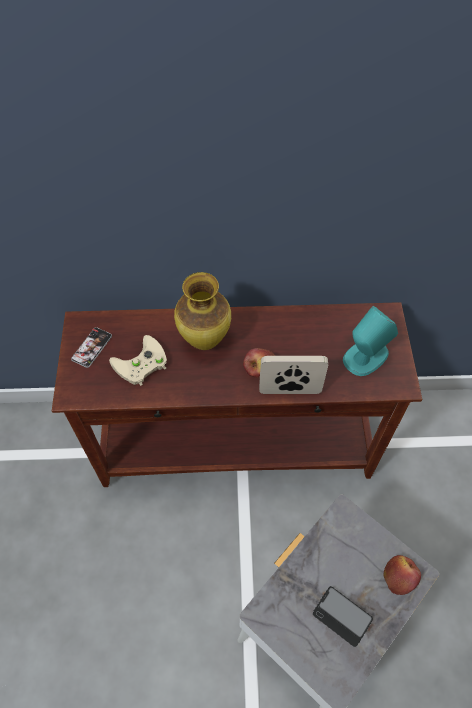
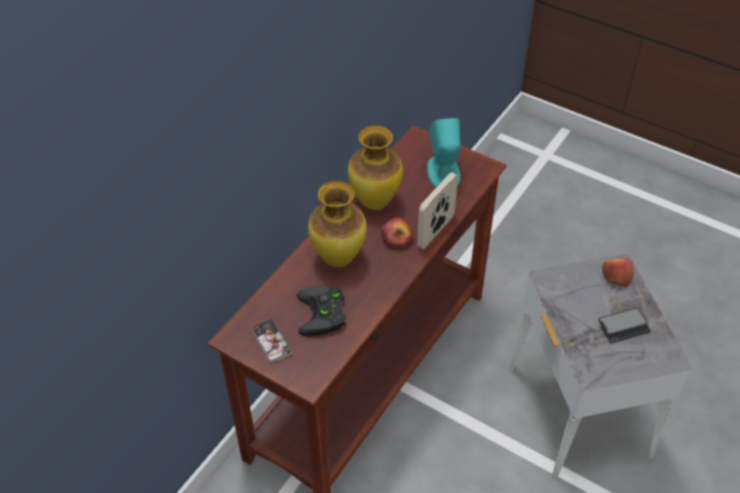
camera: 55 degrees left, 10 degrees down
beige game controller [109,335,167,386] -> black game controller [296,286,346,336]
none -> vase [348,125,403,210]

